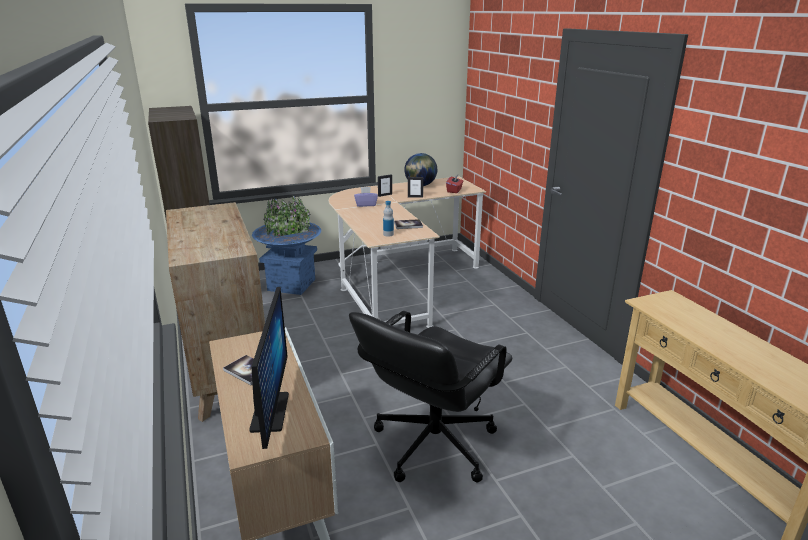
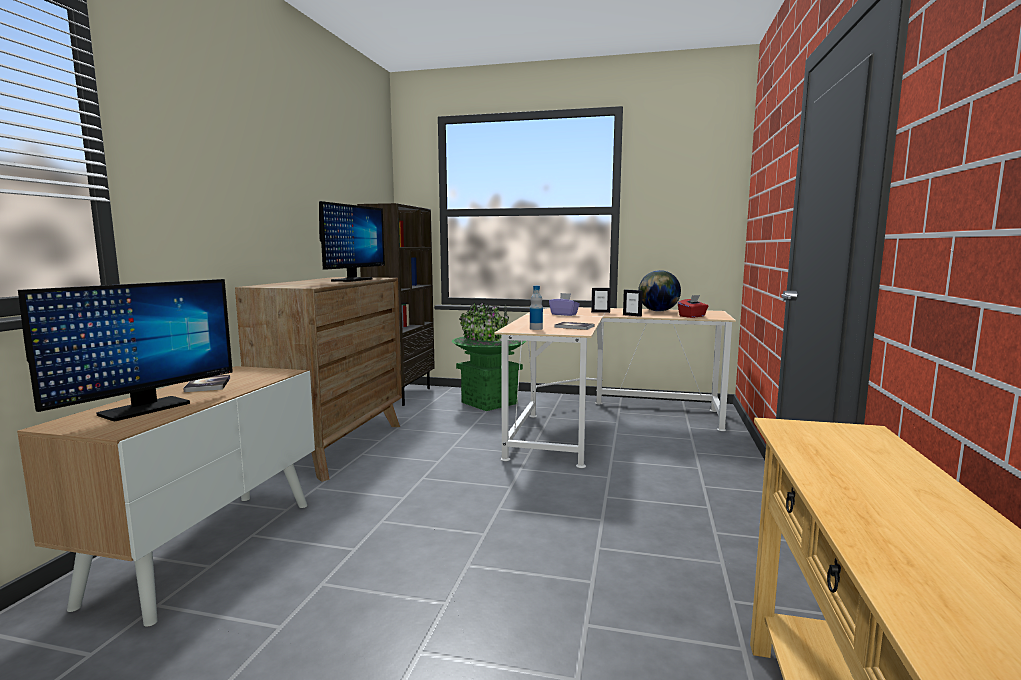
camera: 35 degrees right, 15 degrees down
blue planter [252,196,321,295] -> green planter [452,303,526,411]
black office chair [349,311,512,483] -> none
none -> monitor [319,201,385,282]

